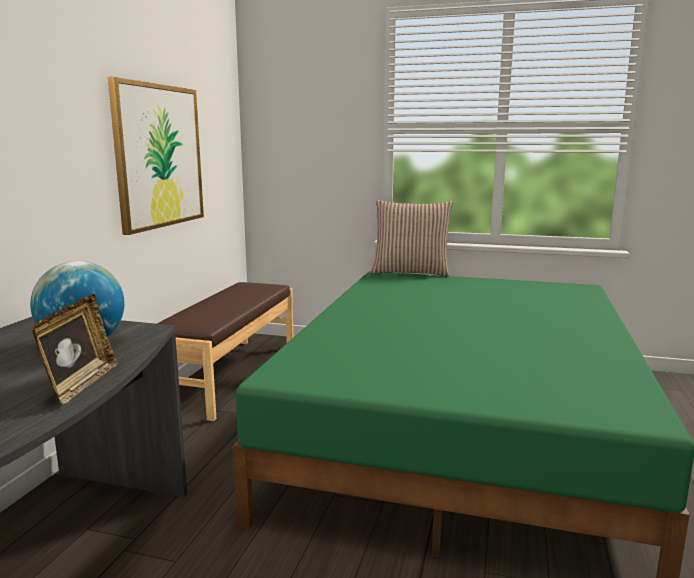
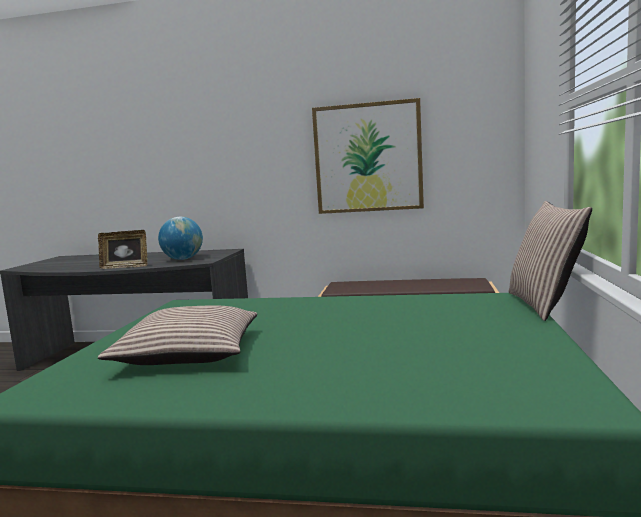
camera: 85 degrees right, 5 degrees down
none -> pillow [98,306,257,365]

